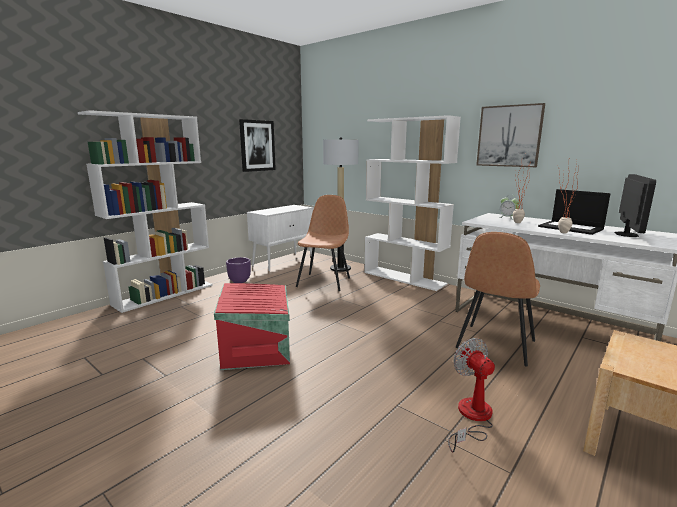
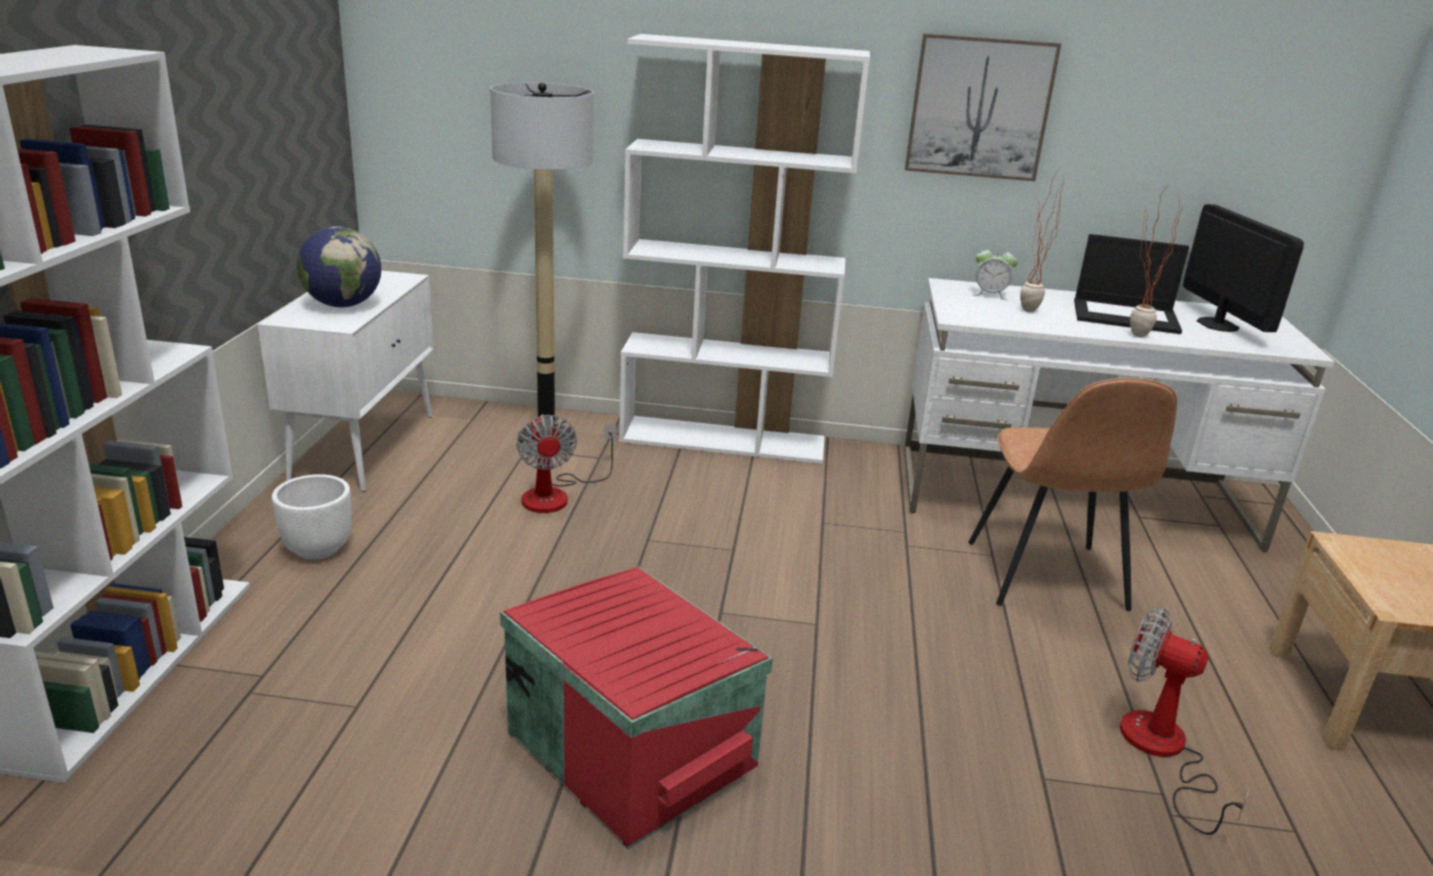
camera: 35 degrees left, 10 degrees up
purple planter [226,257,251,283] -> white planter [272,474,352,560]
picture [239,119,276,172] -> none
brown chair [296,195,350,291] -> fan [517,415,616,513]
none -> globe [297,226,381,307]

